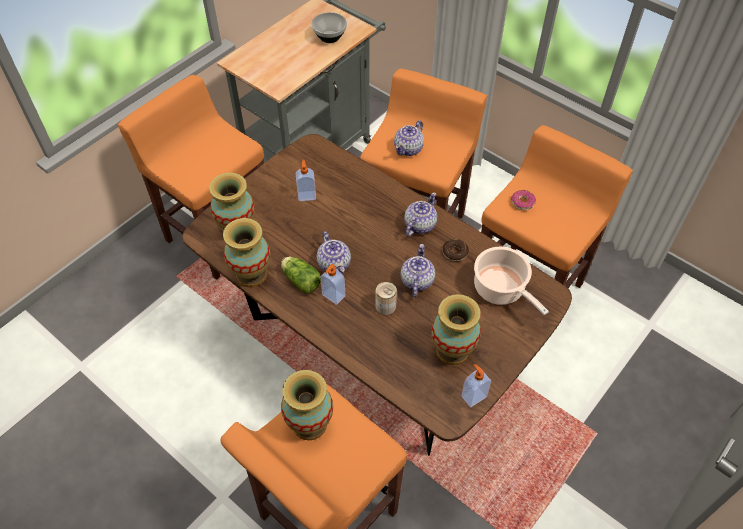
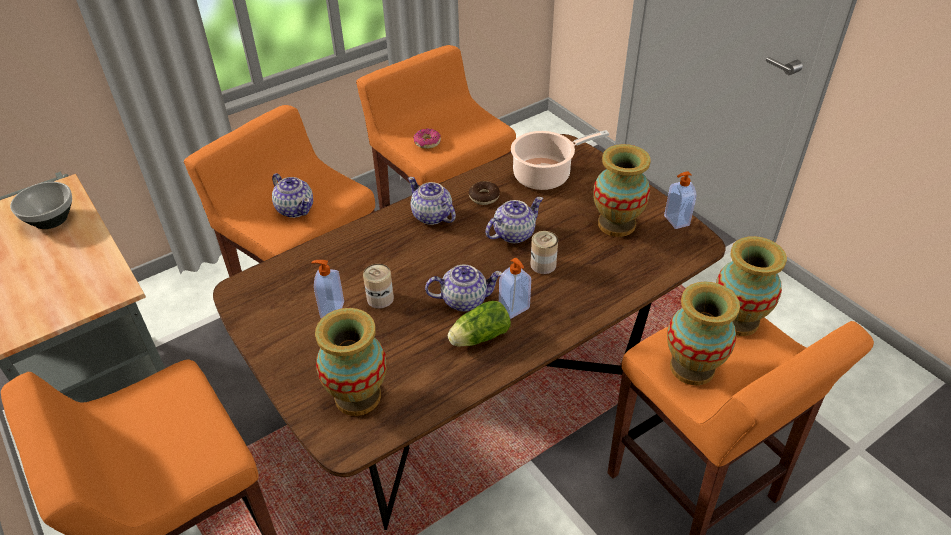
camera: 75 degrees left, 10 degrees down
vase [223,218,270,287] -> vase moved to [716,236,787,336]
teapot [401,244,435,297] -> teapot turned 120 degrees clockwise [485,197,543,243]
none -> can [363,264,394,309]

